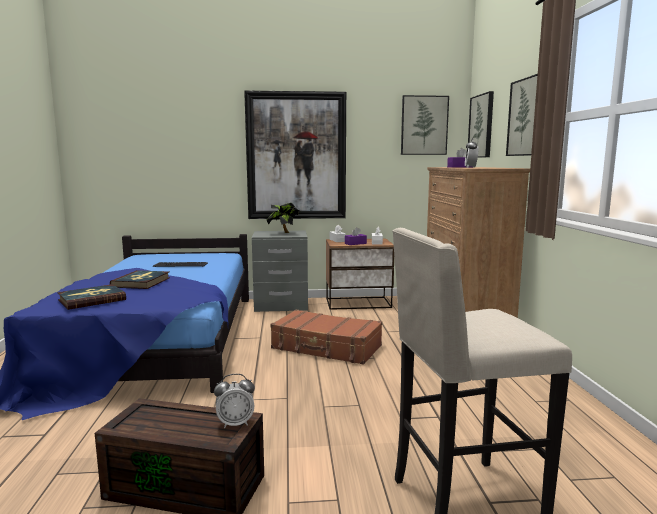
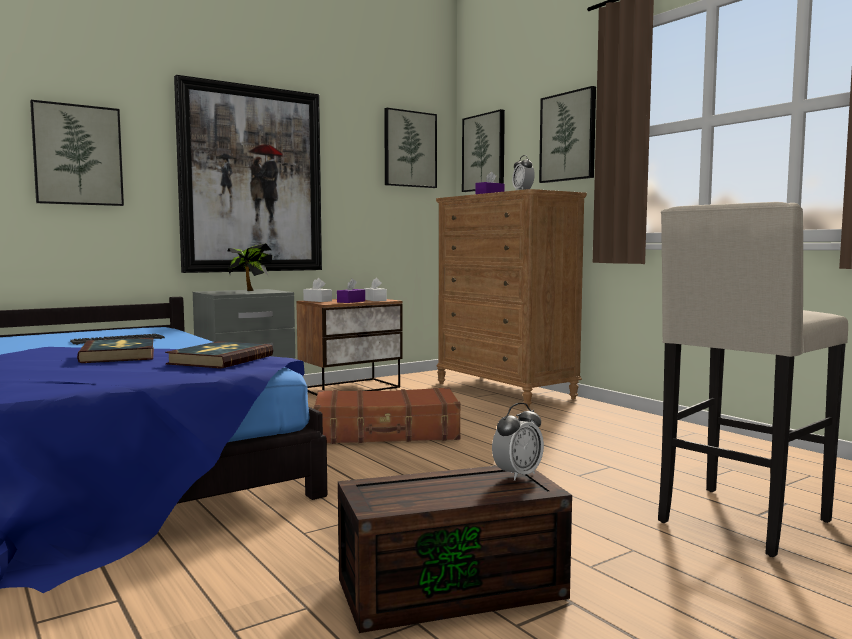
camera: 30 degrees left, 5 degrees down
book [57,284,126,310] -> book moved to [165,341,273,369]
none -> picture [30,100,124,206]

